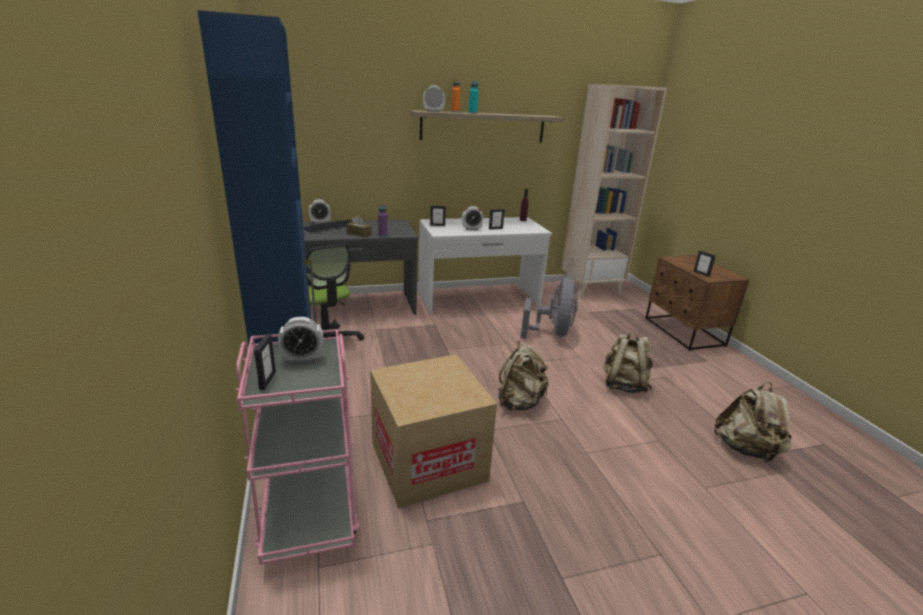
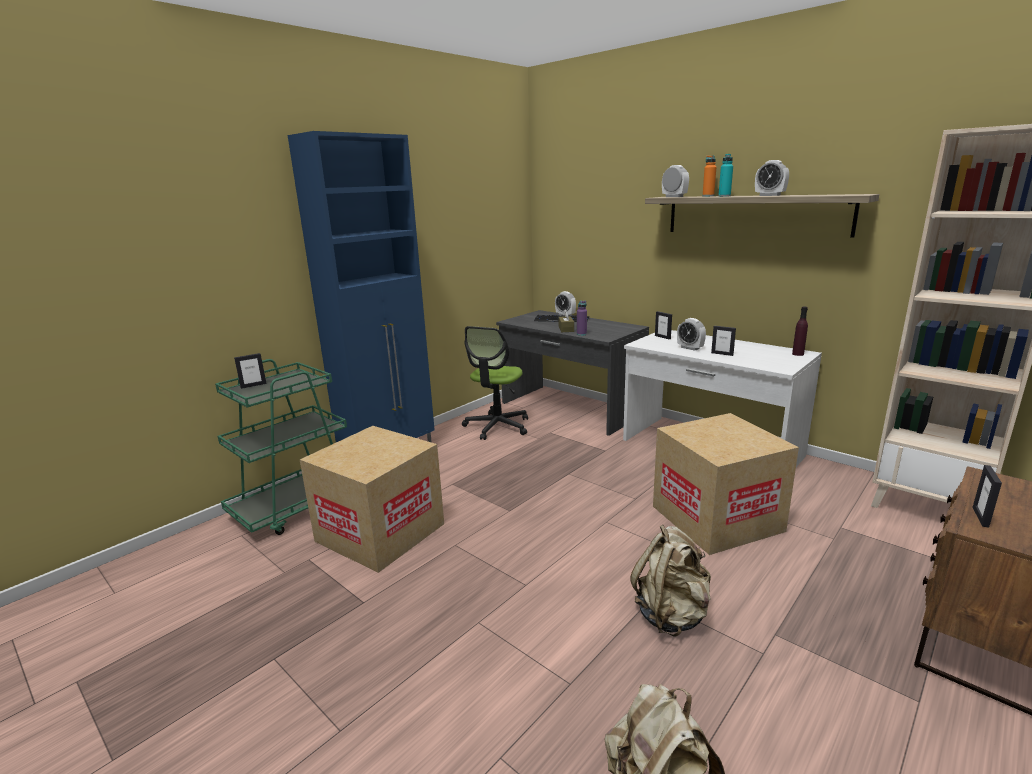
camera: 60 degrees right, 5 degrees down
pink cart [235,329,359,565] -> green cart [215,359,347,535]
alarm clock [278,317,323,364] -> alarm clock moved to [755,160,789,196]
beige backpack [498,341,548,411] -> none
grey fan [521,277,578,339] -> cardboard box [653,413,799,555]

